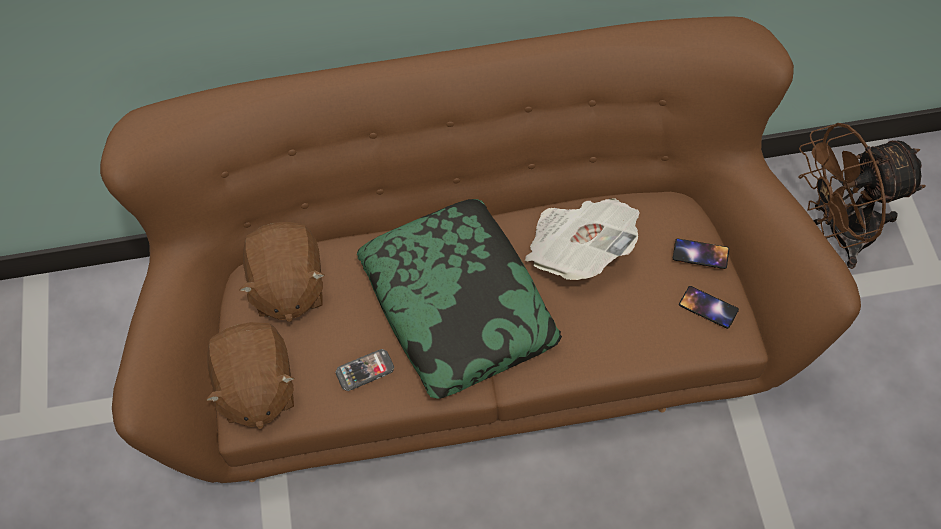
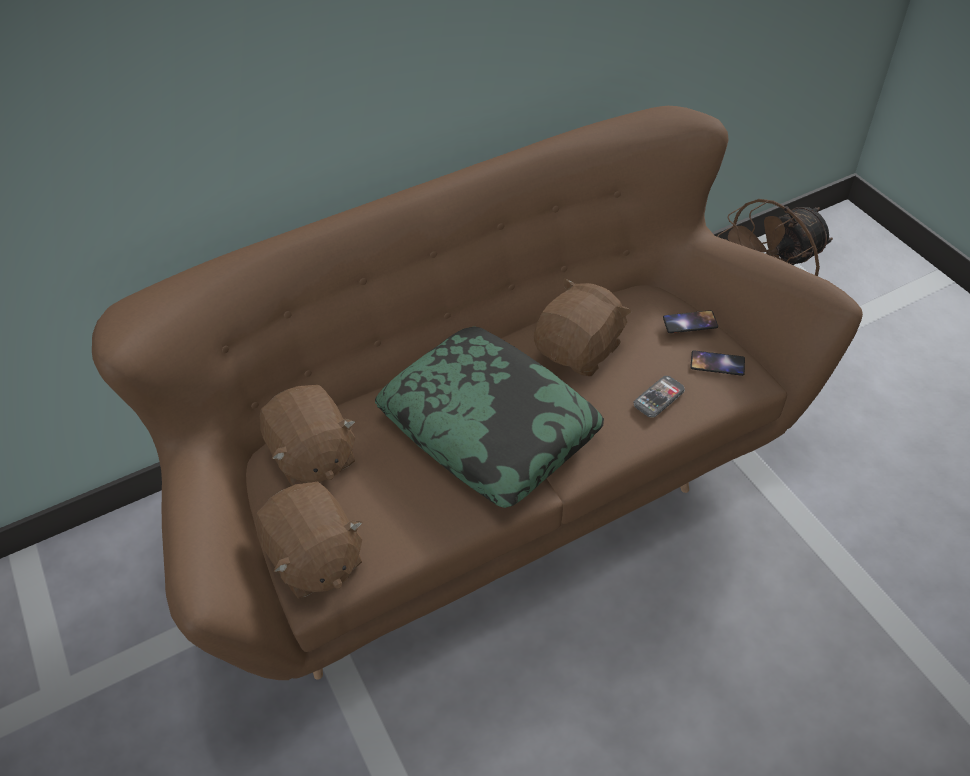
camera: 20 degrees left, 10 degrees down
phone [336,349,394,391] -> phone moved to [634,376,685,418]
newspaper [525,198,640,280] -> brown plush toy [534,278,631,376]

